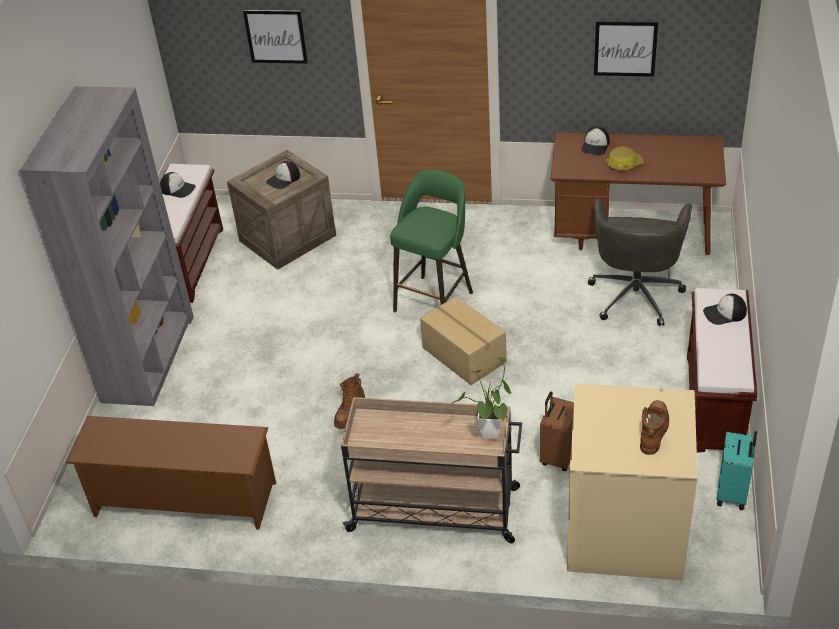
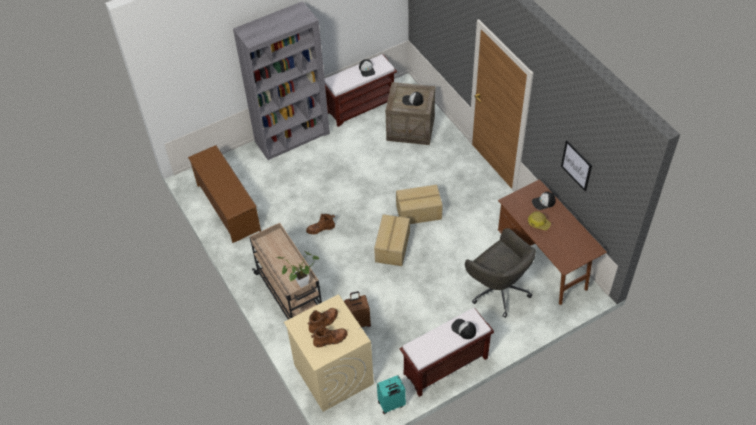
camera: 50 degrees right, 10 degrees up
picture [243,10,308,64] -> none
green stool [390,170,473,312] -> cardboard box [396,185,443,224]
grey office chair [588,198,692,326] -> grey office chair turned 105 degrees counterclockwise [465,228,536,318]
none -> brown boot [307,308,338,333]

